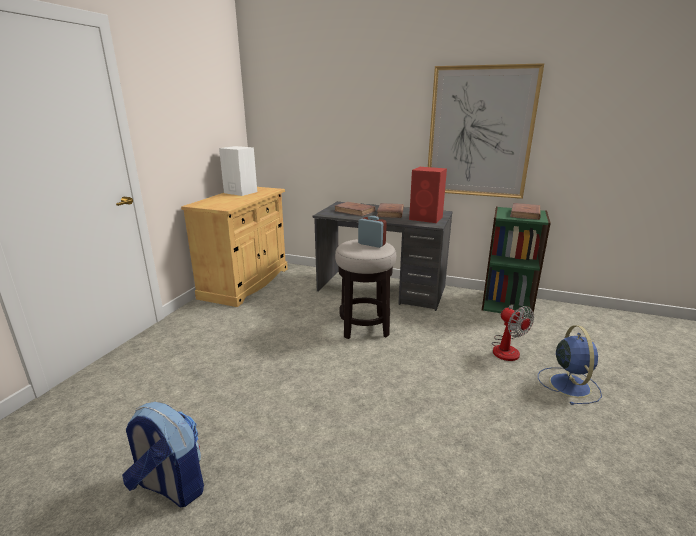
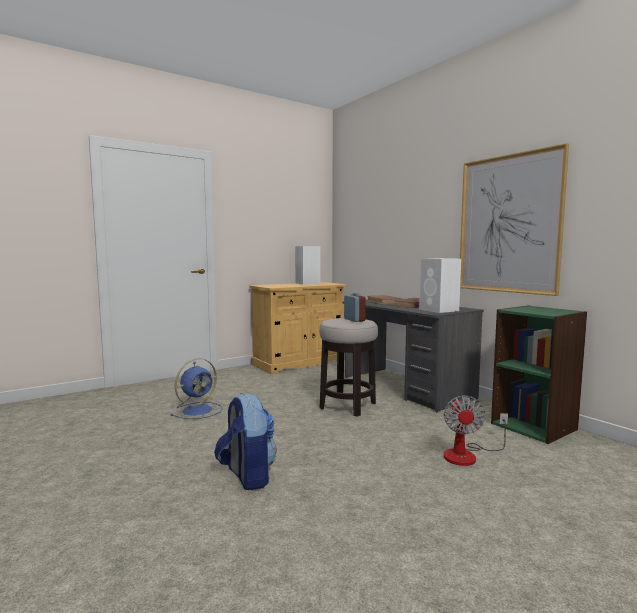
camera: 35 degrees right, 15 degrees down
backpack [122,402,204,507] -> backpack moved to [214,393,276,490]
red speaker [409,167,447,223] -> white speaker [419,258,461,313]
brown book [510,203,541,220] -> none
blue fan [538,325,602,405] -> blue fan moved to [170,358,222,419]

